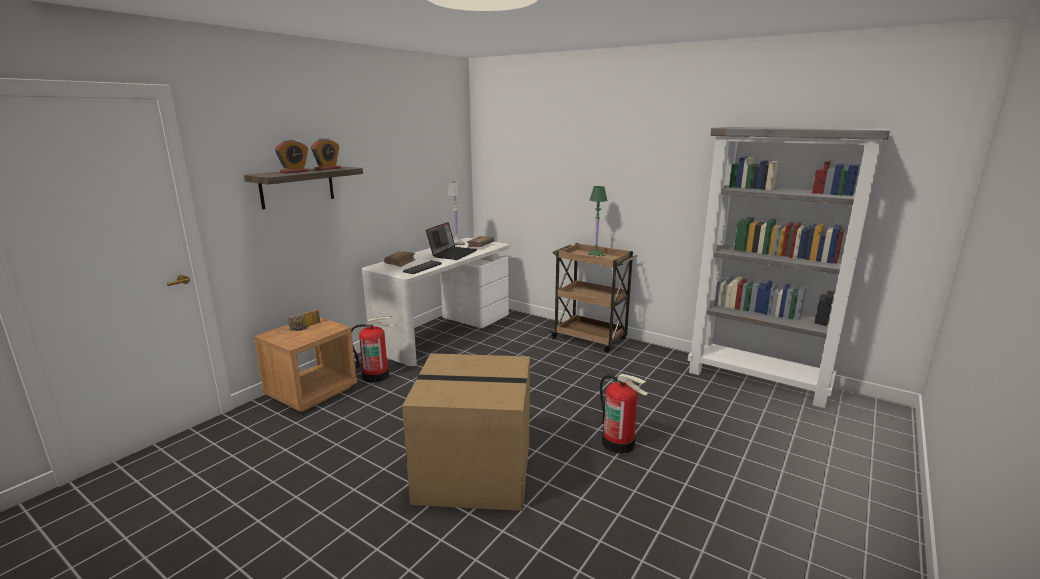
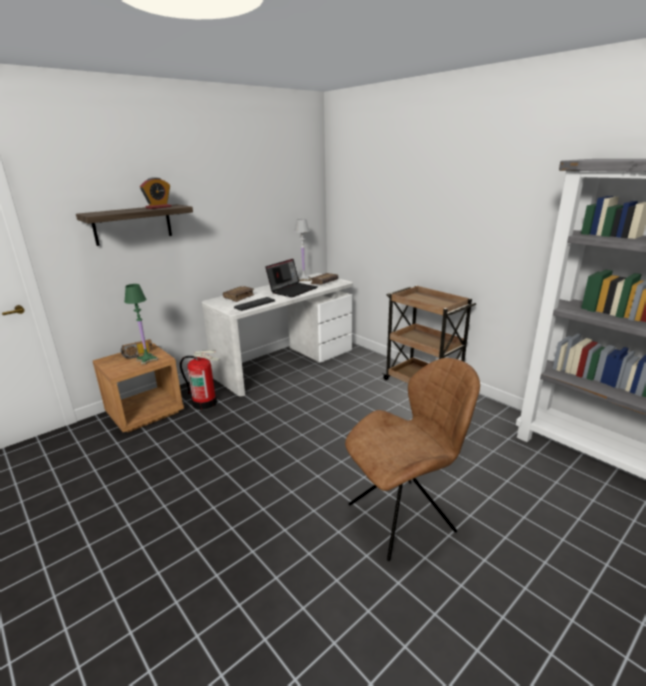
camera: 15 degrees right, 5 degrees up
alarm clock [275,140,309,173] -> none
cardboard box [402,353,530,511] -> none
green table lamp [587,186,608,258] -> green table lamp moved to [124,284,158,365]
fire extinguisher [600,374,648,454] -> brown chair [345,358,480,561]

